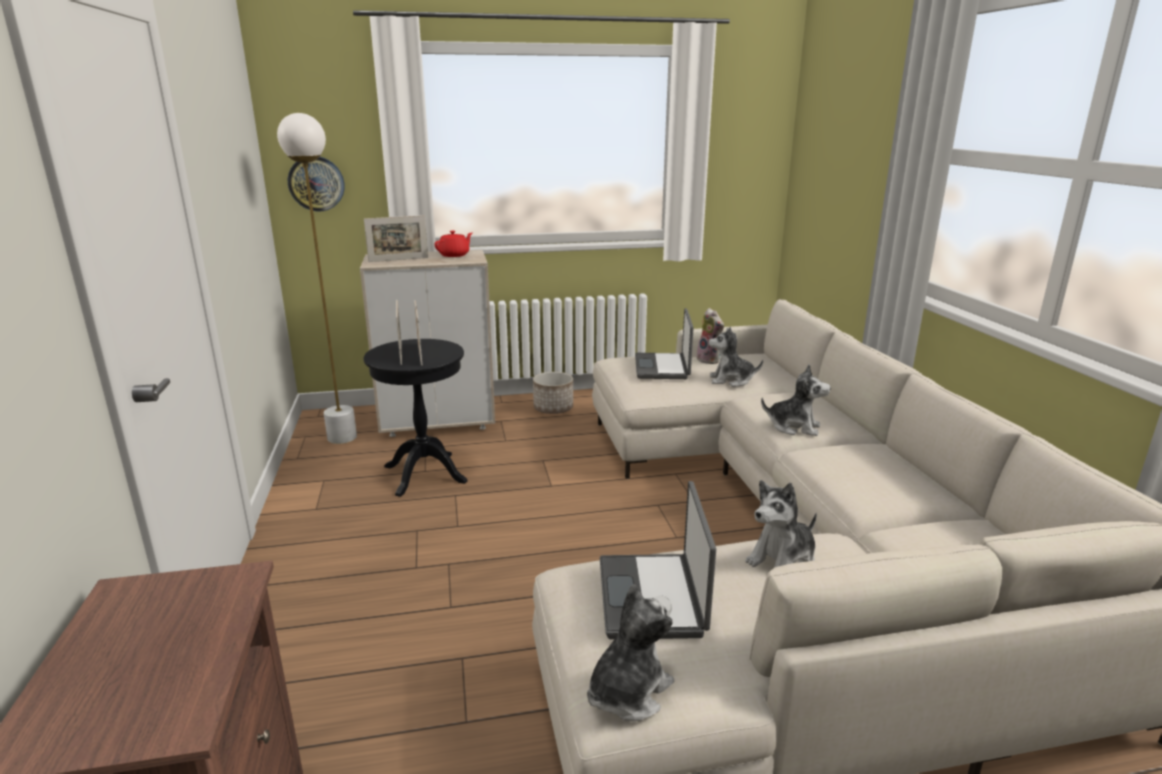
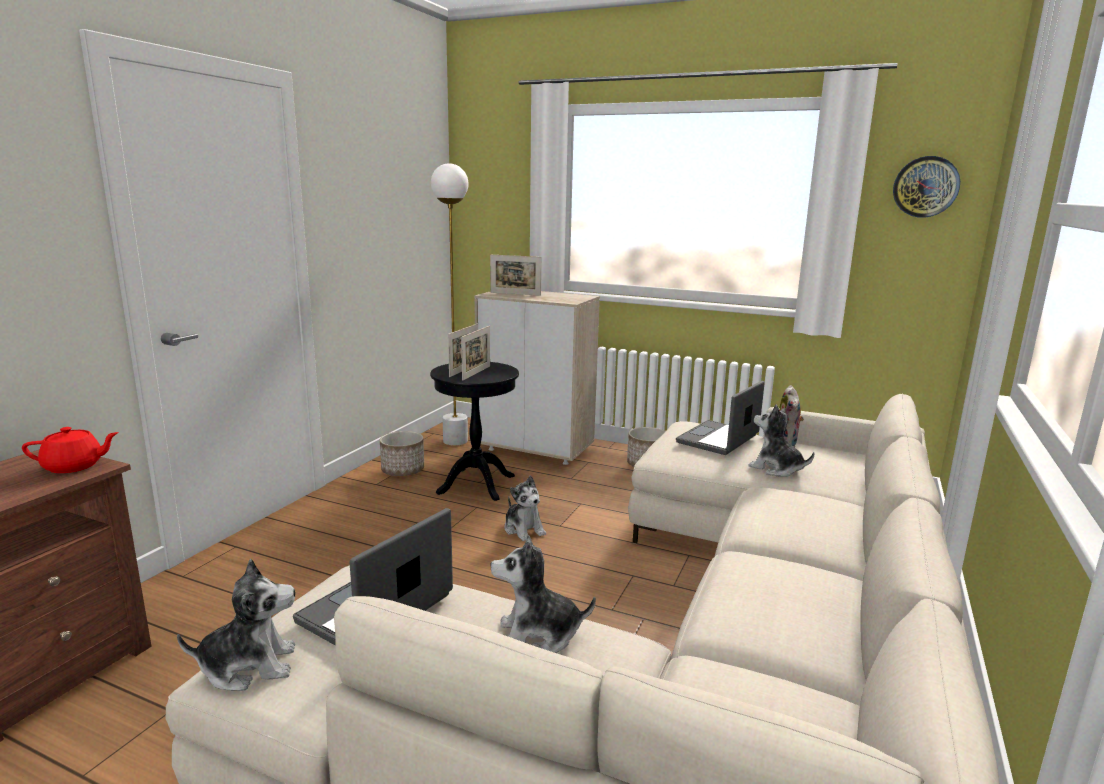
camera: 35 degrees right, 5 degrees down
wall clock [288,157,344,211] -> wall clock moved to [893,156,960,218]
red teapot [434,231,472,257] -> red teapot moved to [22,427,119,473]
plush toy [761,364,831,436] -> plush toy moved to [504,475,546,541]
none -> planter [380,431,424,476]

